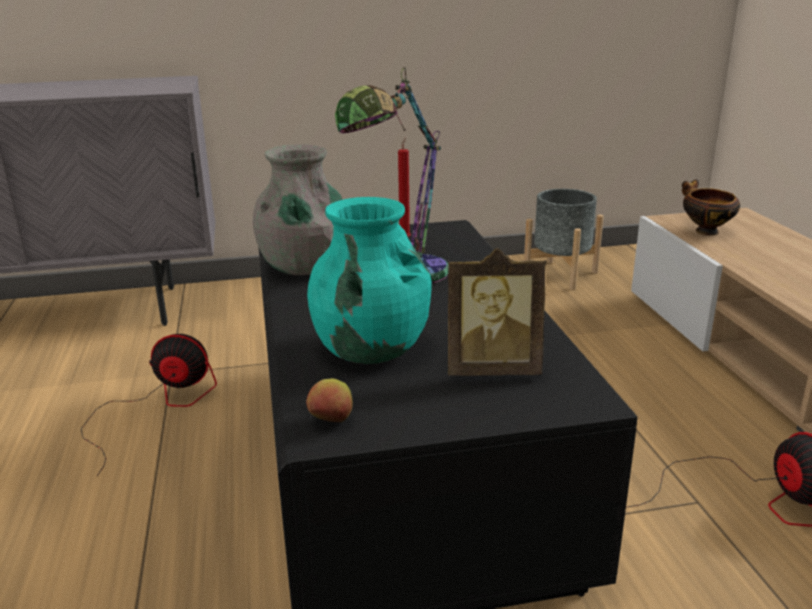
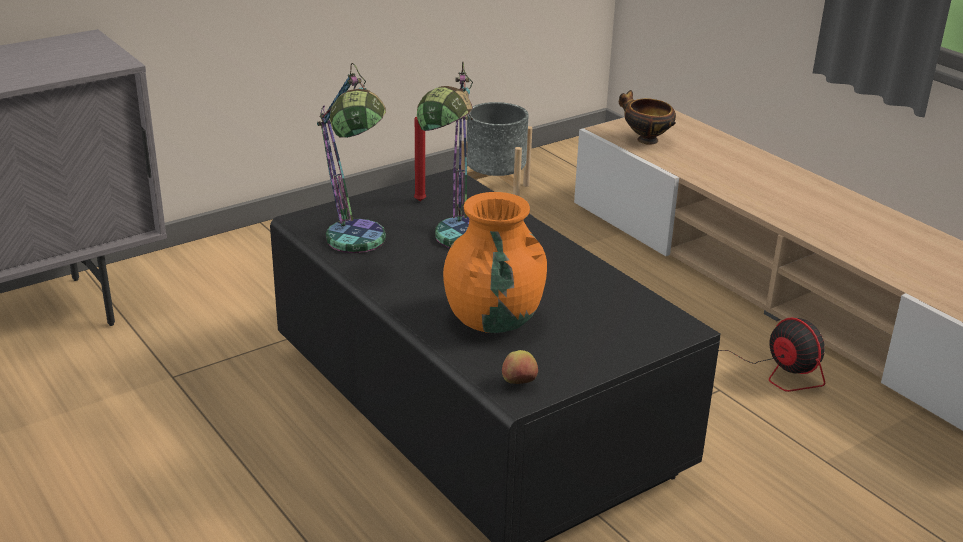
camera: 25 degrees left, 5 degrees up
fan [81,334,217,476] -> none
grey vase [253,144,342,275] -> table lamp [317,63,386,253]
turquoise vase [307,197,432,364] -> orange vase [443,192,547,333]
picture frame [448,248,546,376] -> none

